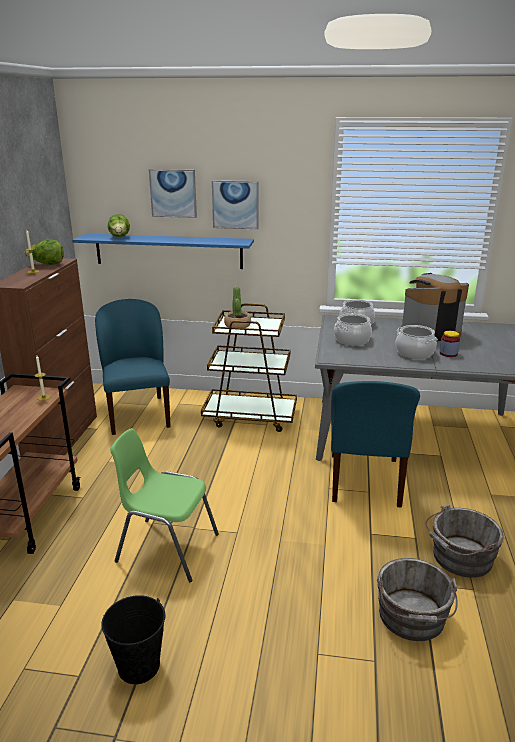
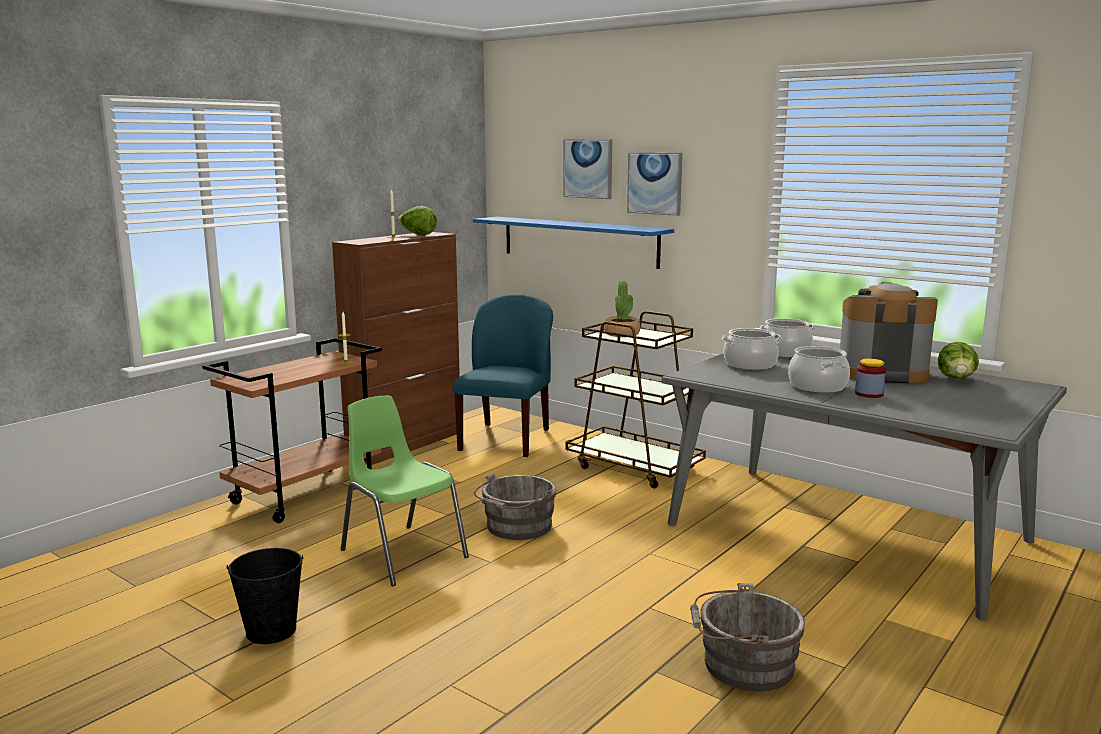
camera: 30 degrees right, 10 degrees down
lettuce [108,214,130,237] -> lettuce moved to [938,342,979,379]
blue chair [331,381,420,508] -> none
grey bucket [377,558,458,641] -> grey bucket moved to [474,473,557,540]

